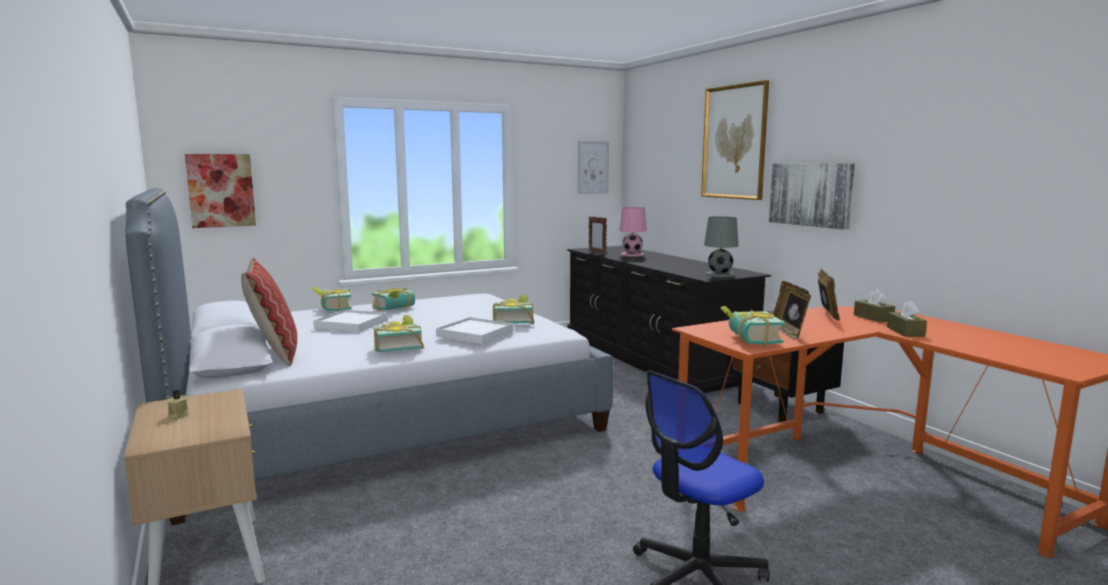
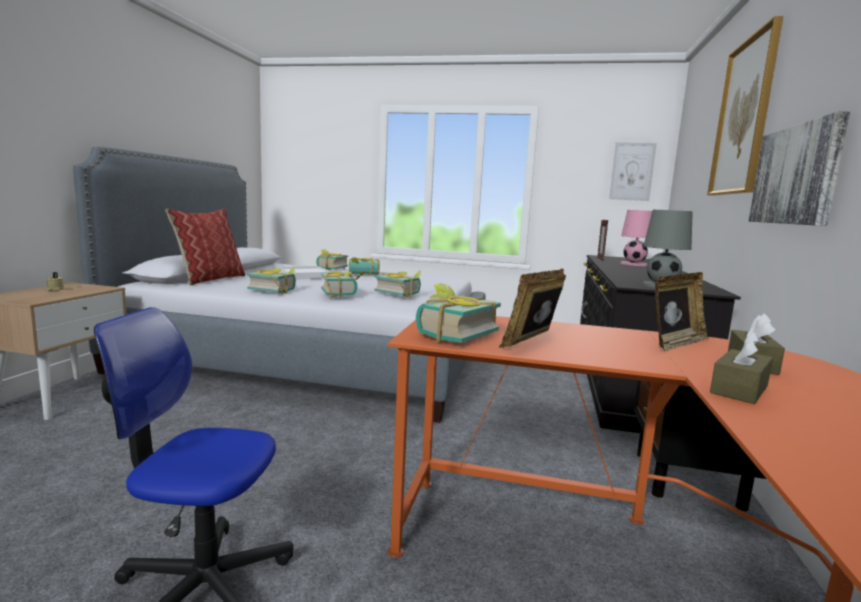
camera: 40 degrees right, 0 degrees up
picture [185,154,256,228] -> none
white tray [436,317,514,344] -> book [321,271,366,297]

